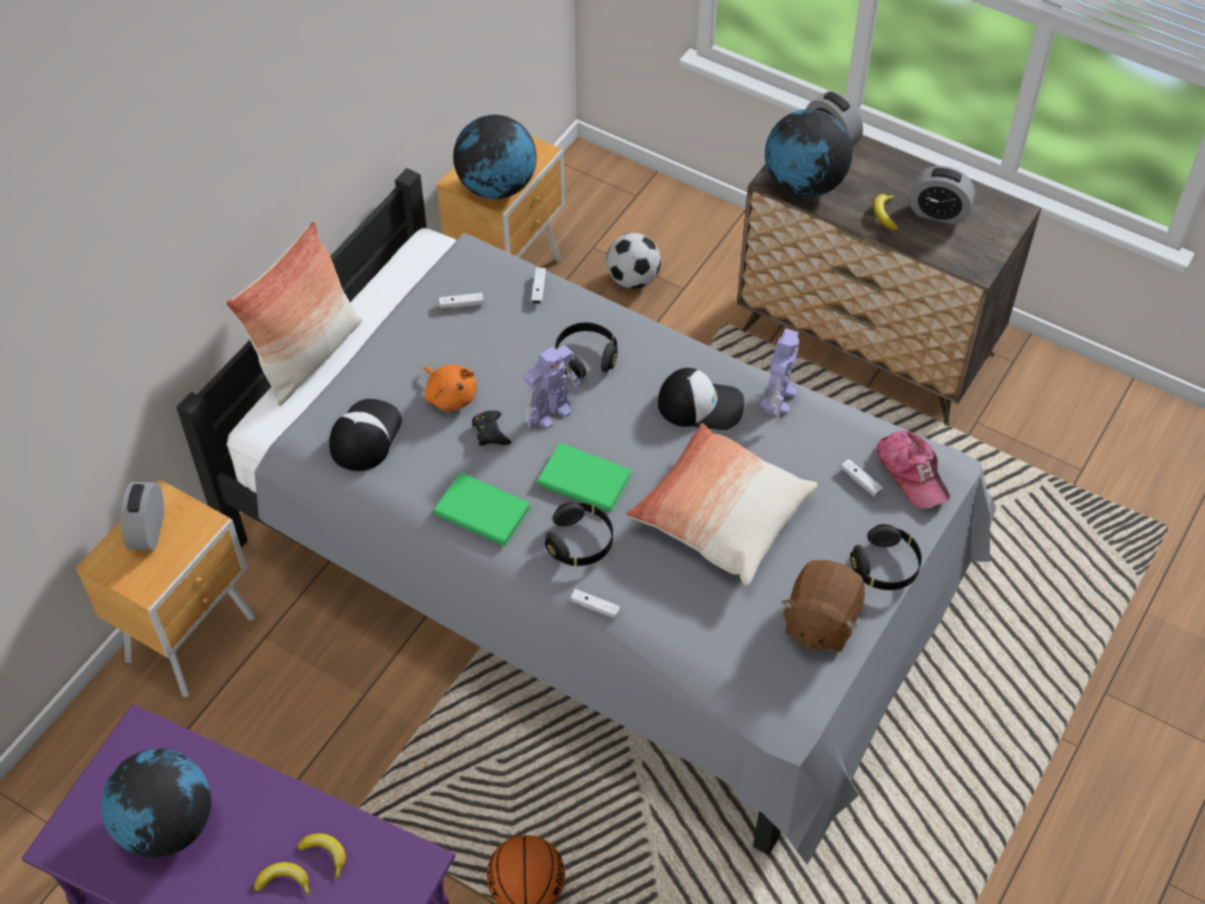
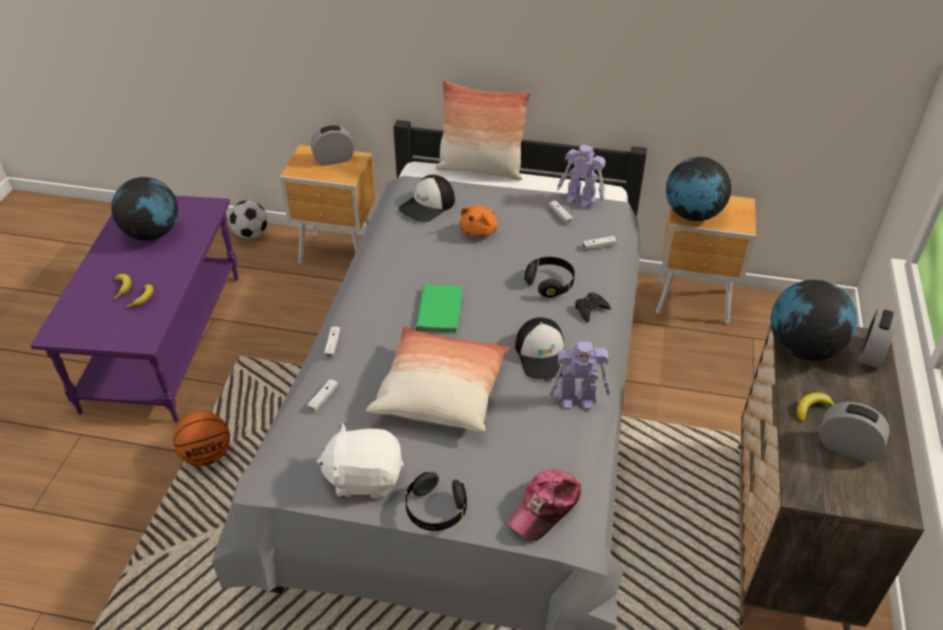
camera: 70 degrees right, 10 degrees down
cap [329,399,402,471] -> cap turned 135 degrees clockwise [399,175,455,222]
green book [434,472,531,546] -> none
black game controller [472,411,511,446] -> black game controller moved to [575,292,611,322]
toy robot [524,346,581,429] -> toy robot moved to [557,144,606,209]
black headphones [545,502,613,566] -> none
football [606,233,661,289] -> football moved to [229,200,268,239]
brown plush toy [782,560,865,652] -> white plush toy [316,423,404,499]
white game controller [841,459,883,497] -> white game controller moved to [307,379,338,412]
alarm clock [909,166,975,225] -> alarm clock turned 120 degrees clockwise [819,402,890,462]

